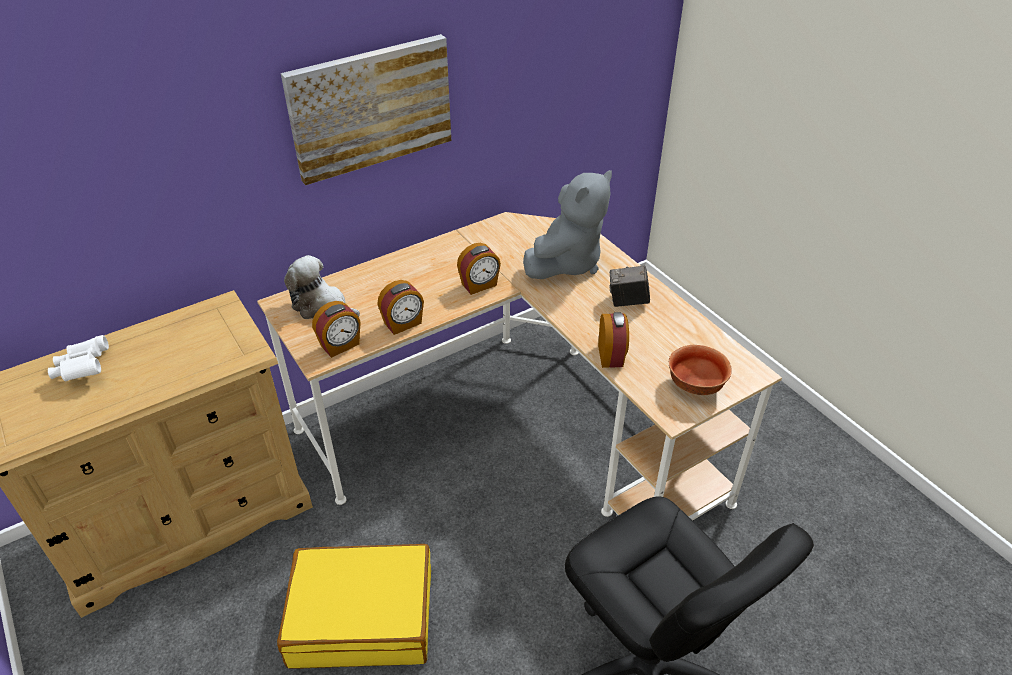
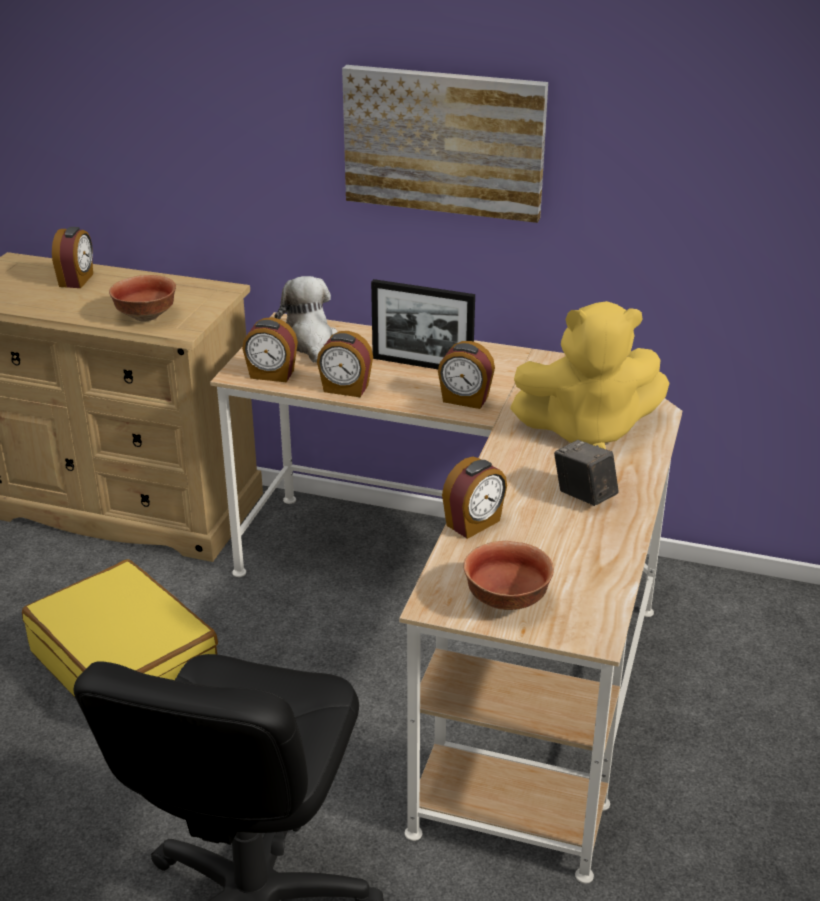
camera: 50 degrees right, 10 degrees down
white binoculars [48,335,109,381] -> alarm clock [52,227,93,288]
grey plush toy [523,170,612,279] -> yellow plush toy [510,301,669,449]
none -> bowl [109,275,176,321]
none -> picture frame [371,279,475,369]

